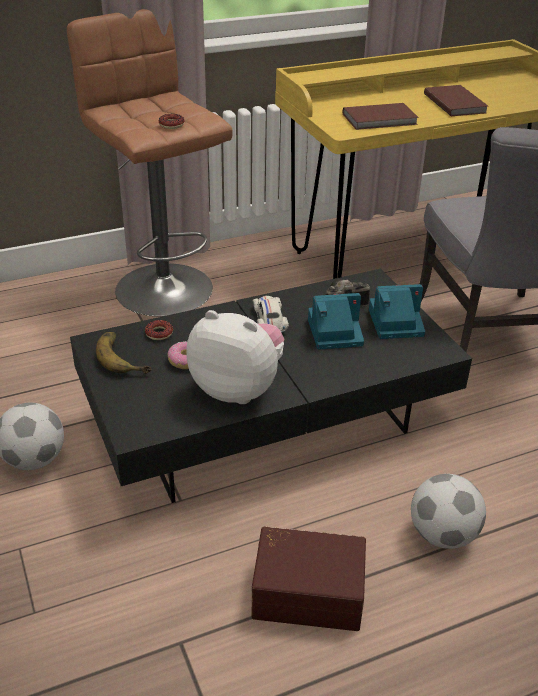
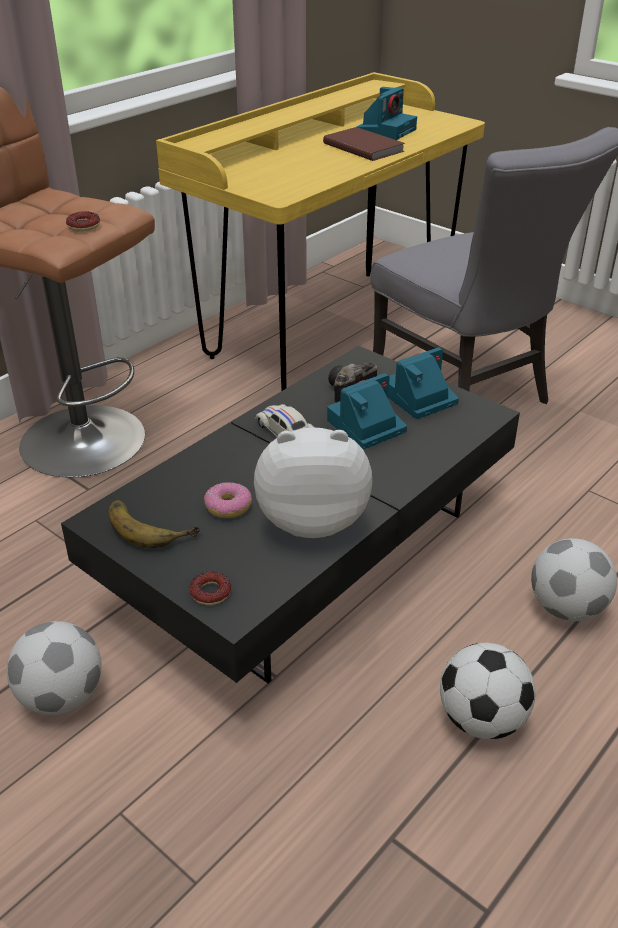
camera: 25 degrees left, 0 degrees up
donut [145,320,173,340] -> donut moved to [190,571,231,605]
brown storage box [252,527,366,631] -> football [440,643,536,739]
brown book [343,103,419,130] -> none
none -> camera [356,87,417,140]

